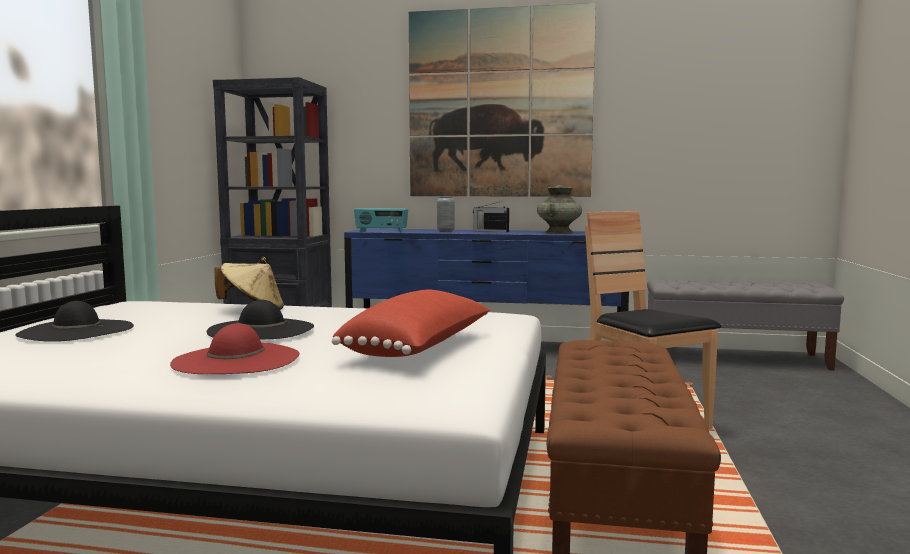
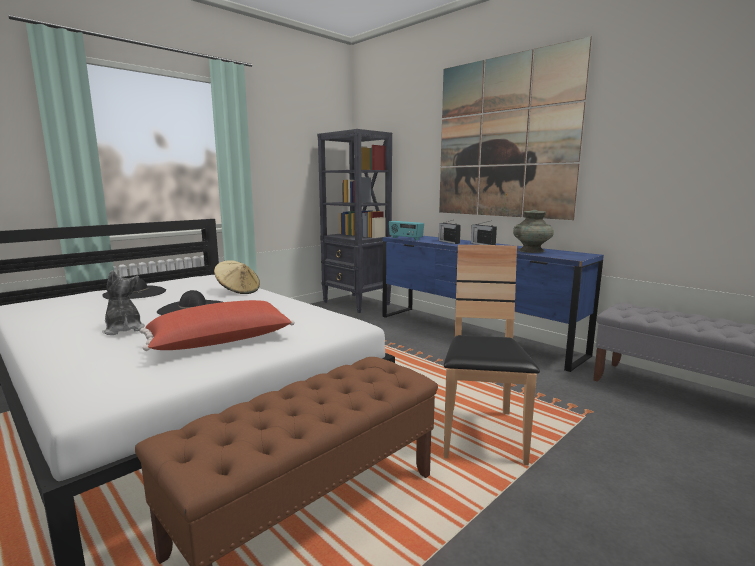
camera: 35 degrees right, 5 degrees up
red hat [170,323,300,374] -> plush toy [102,271,145,335]
grey vase [437,196,455,232] -> radio [439,220,461,244]

